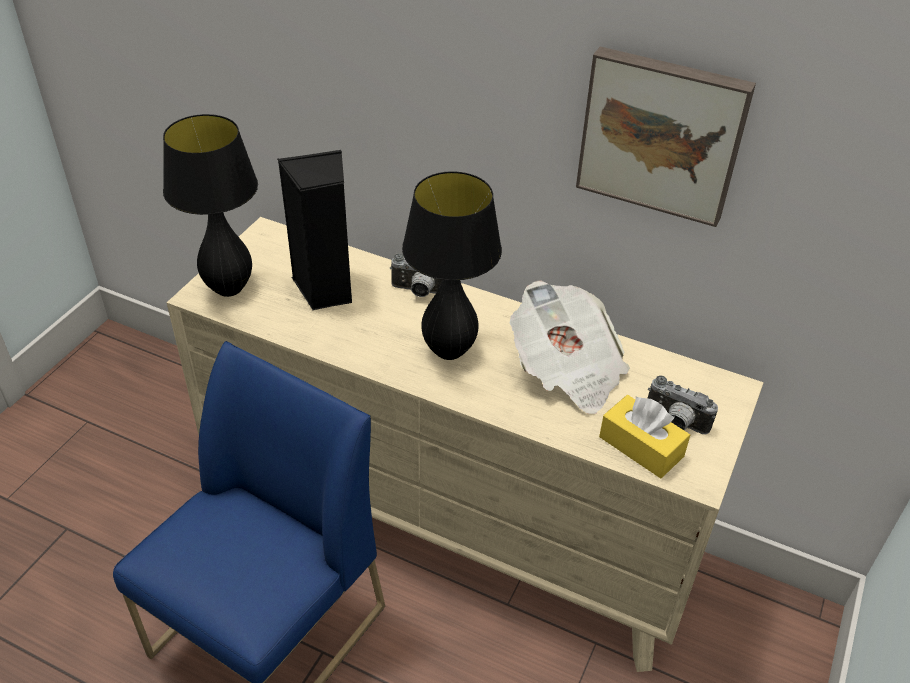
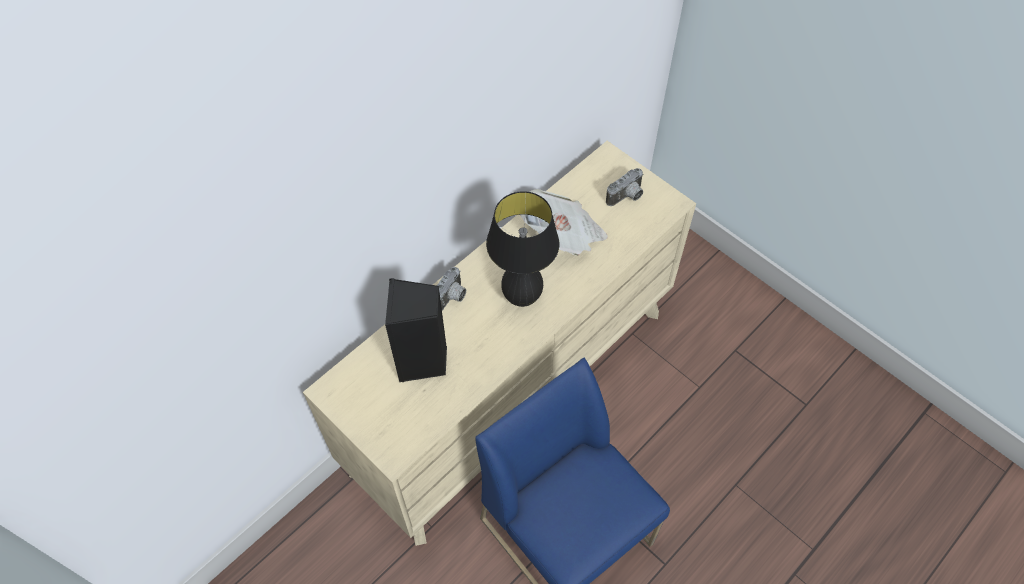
camera: 70 degrees left, 15 degrees up
black table lamp [163,114,258,297] -> none
picture [576,47,756,227] -> none
yellow tissue box [599,395,690,478] -> none

